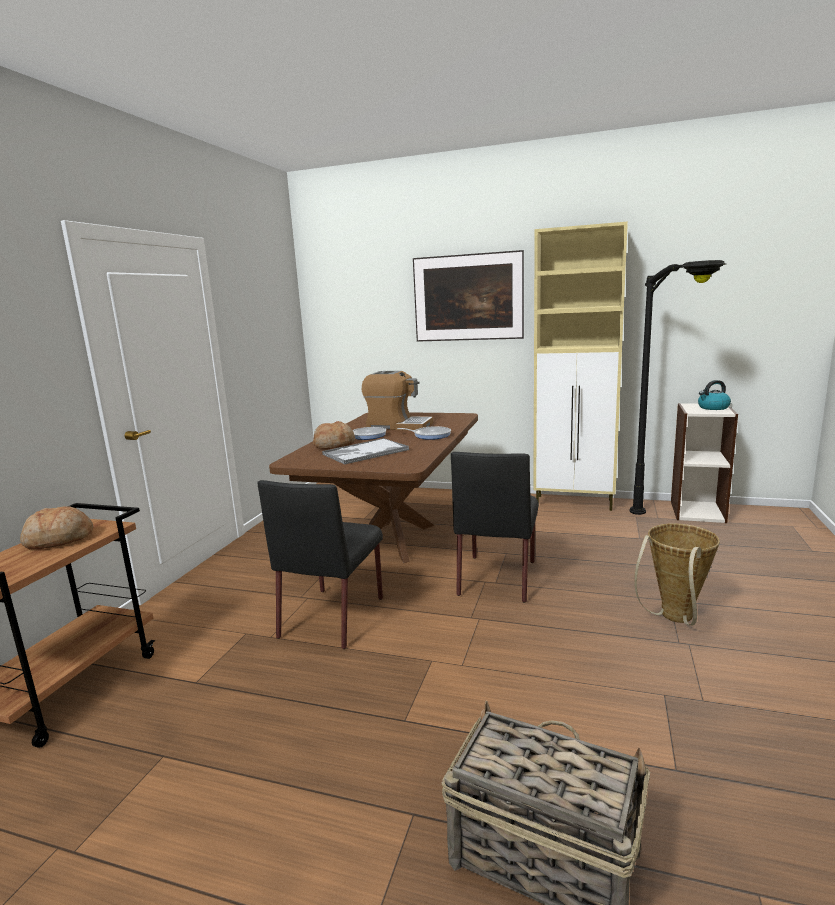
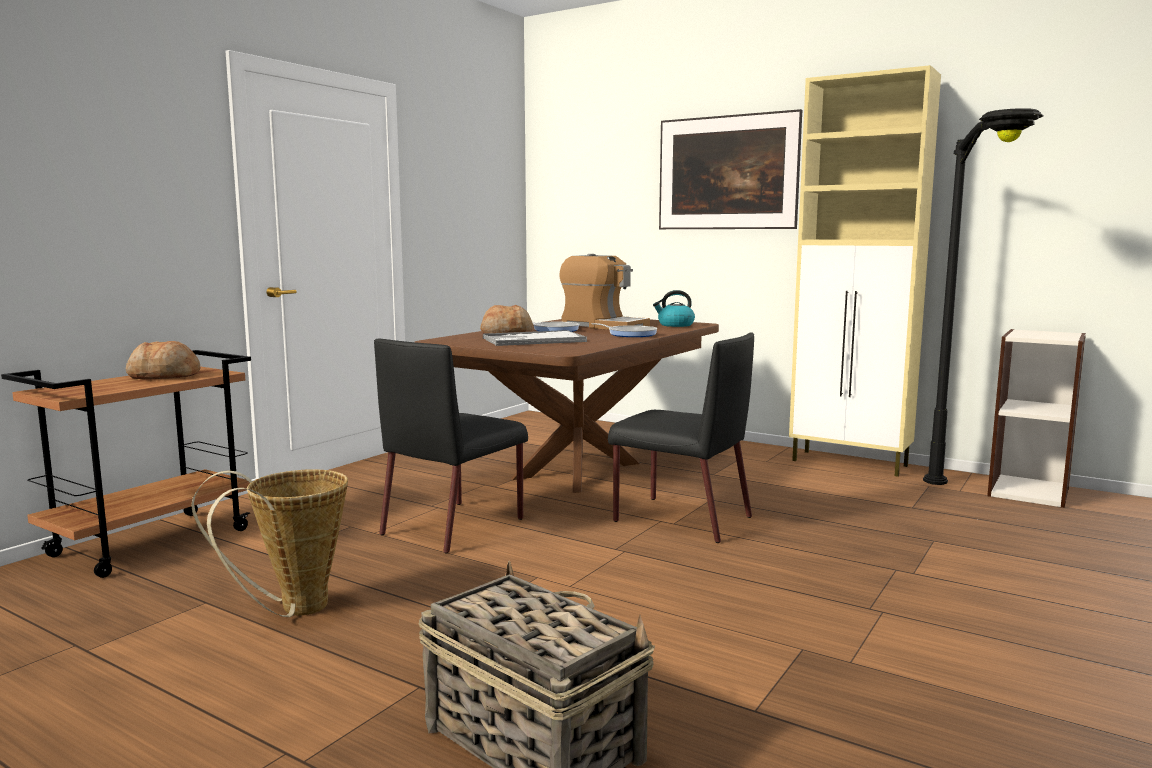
camera: 15 degrees right, 5 degrees down
black chair [451,452,539,603] -> black chair turned 90 degrees counterclockwise [608,333,754,543]
basket [634,523,720,626] -> basket moved to [191,469,348,617]
kettle [698,380,731,410] -> kettle moved to [653,290,695,327]

